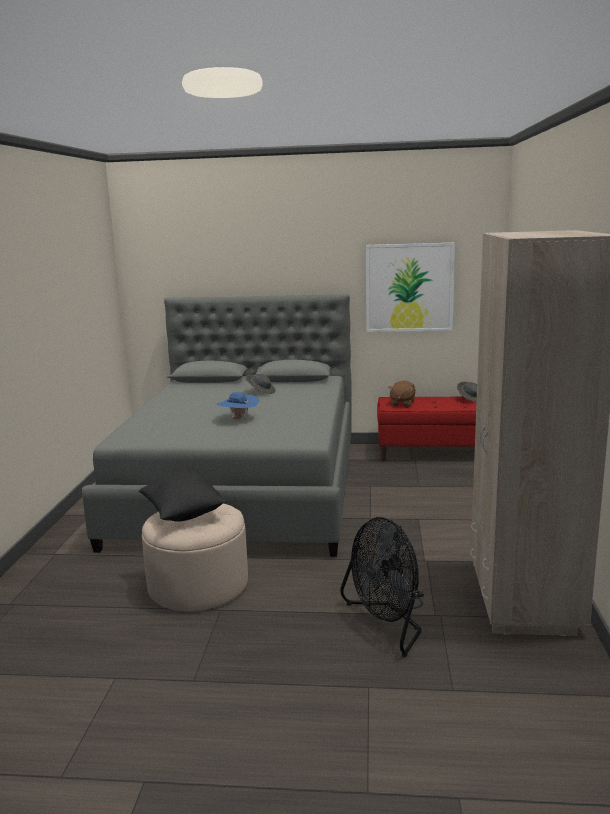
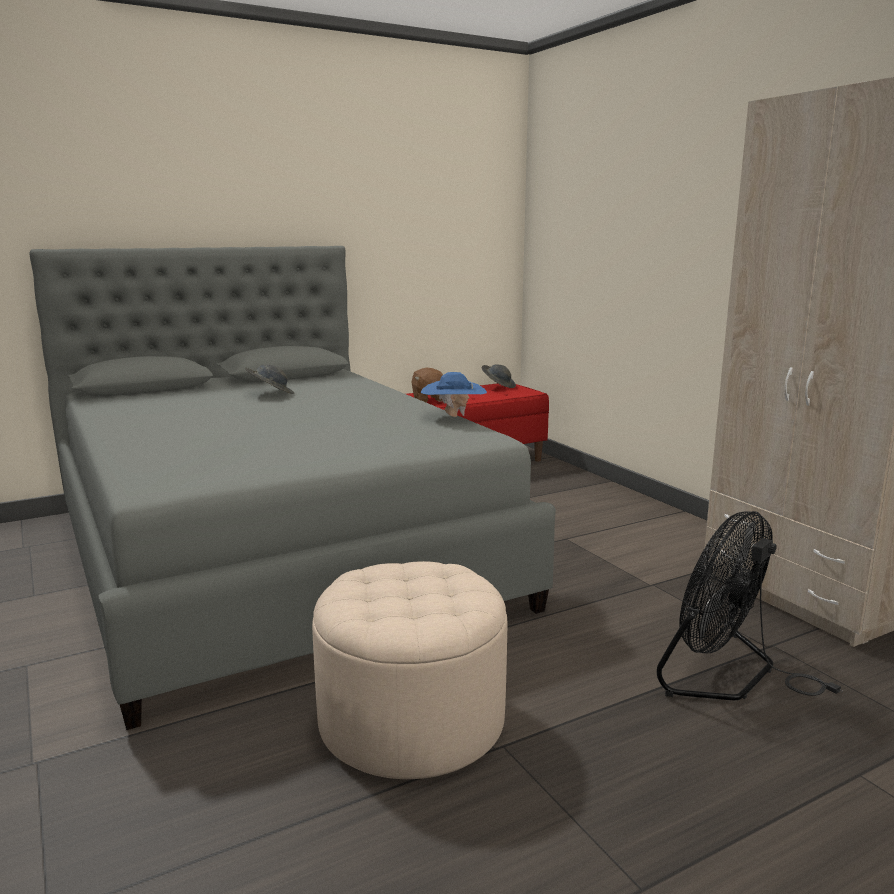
camera: 35 degrees left, 0 degrees up
black pillow [139,470,226,522] -> none
blue hat [216,392,259,419] -> blue hat moved to [421,372,487,417]
black fan [340,517,424,658] -> black fan turned 105 degrees clockwise [657,511,843,700]
picture [366,243,455,332] -> none

